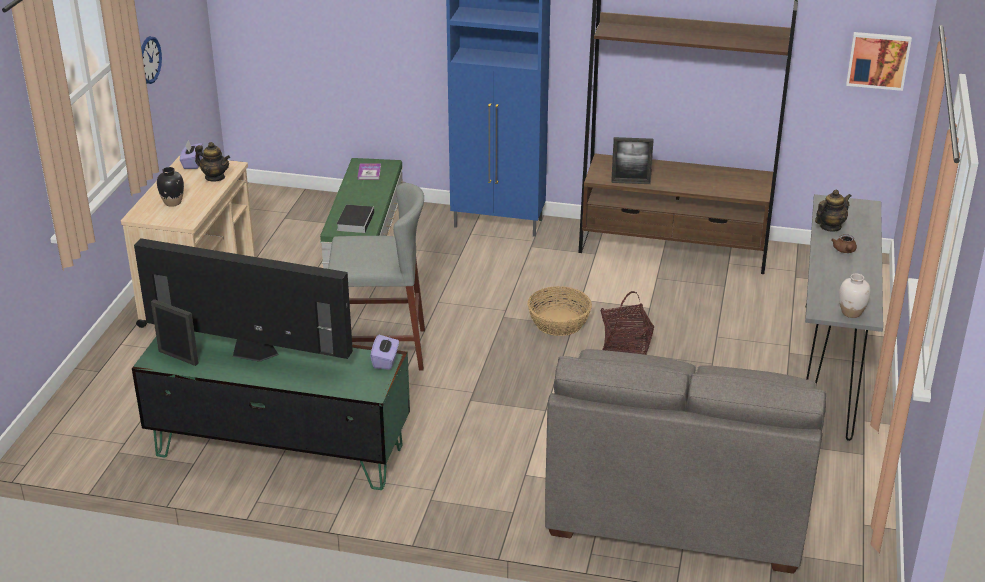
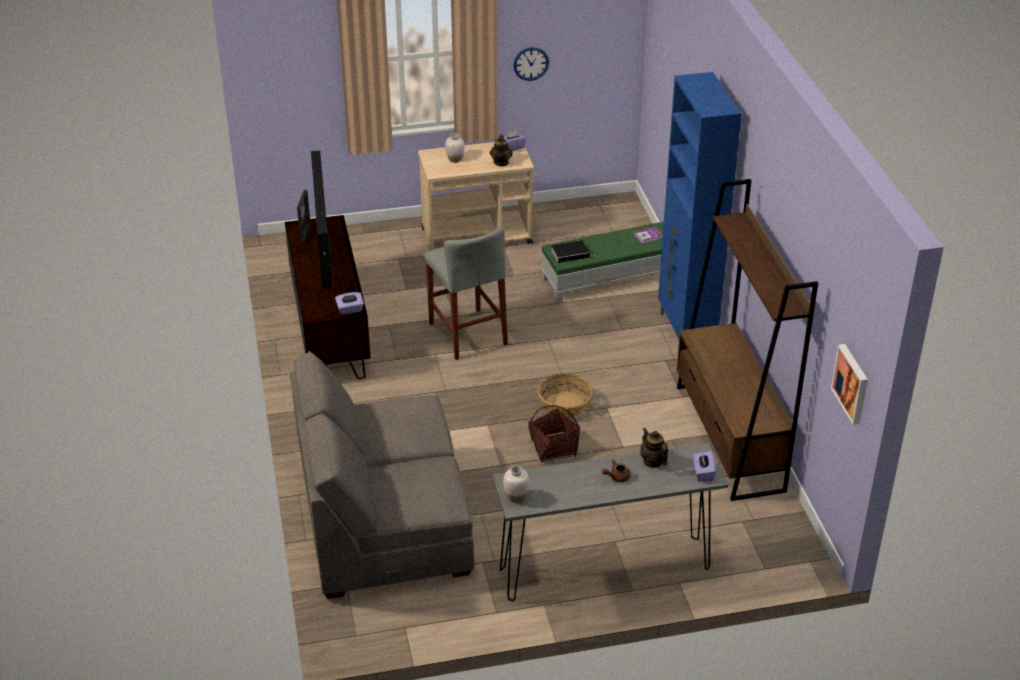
camera: 65 degrees right, 5 degrees up
green tv stand [132,332,410,490] -> brown tv stand [285,215,371,379]
black vase [157,167,184,207] -> white vase [445,133,465,163]
picture frame [611,137,654,184] -> none
teapot [815,190,851,231] -> teapot turned 150 degrees counterclockwise [640,428,668,468]
none -> purple tissue box [693,451,716,481]

